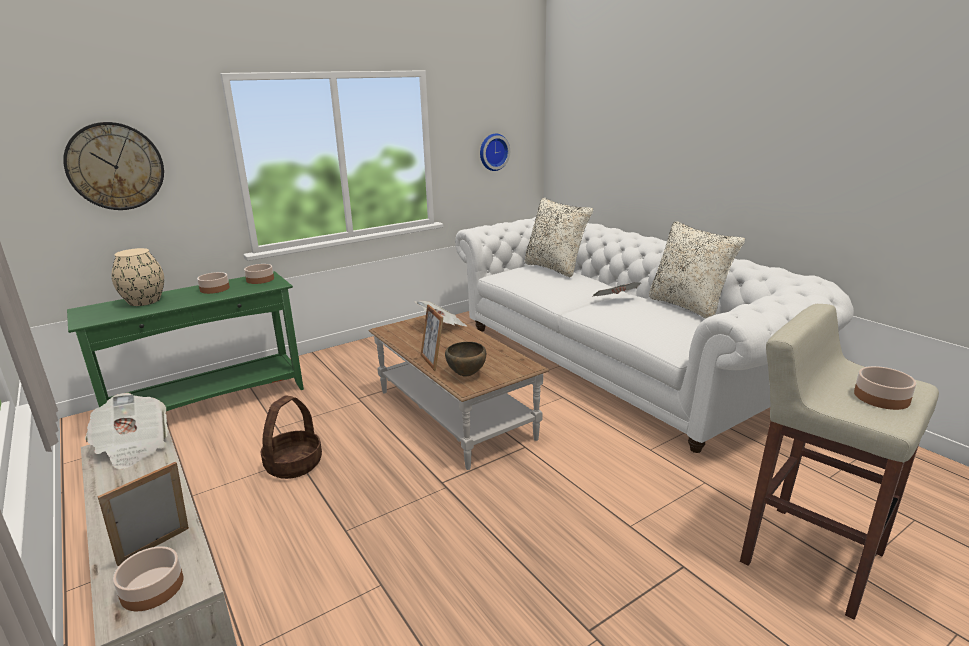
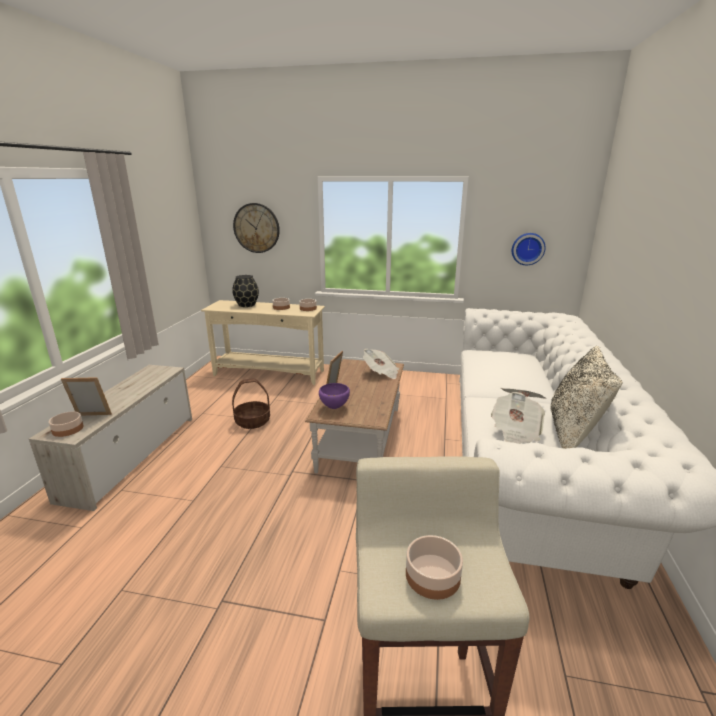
camera: 45 degrees right, 0 degrees up
green console table [67,271,304,411] -> beige console table [201,300,325,385]
newspaper [85,393,168,469] -> newspaper moved to [491,392,545,444]
beige vase [112,248,164,306] -> black vase [232,275,259,307]
brown bowl [445,342,486,377] -> purple bowl [319,383,350,409]
beige pillow [525,197,593,278] -> none

